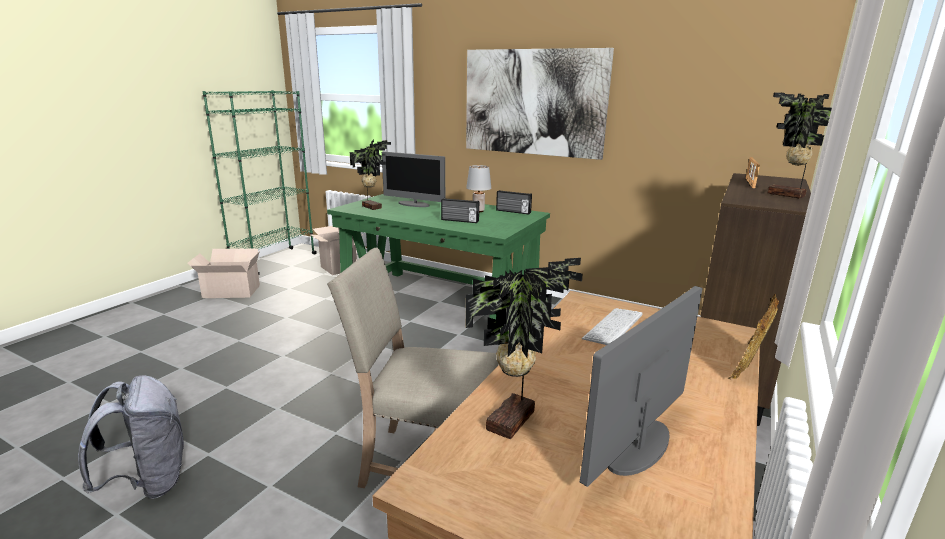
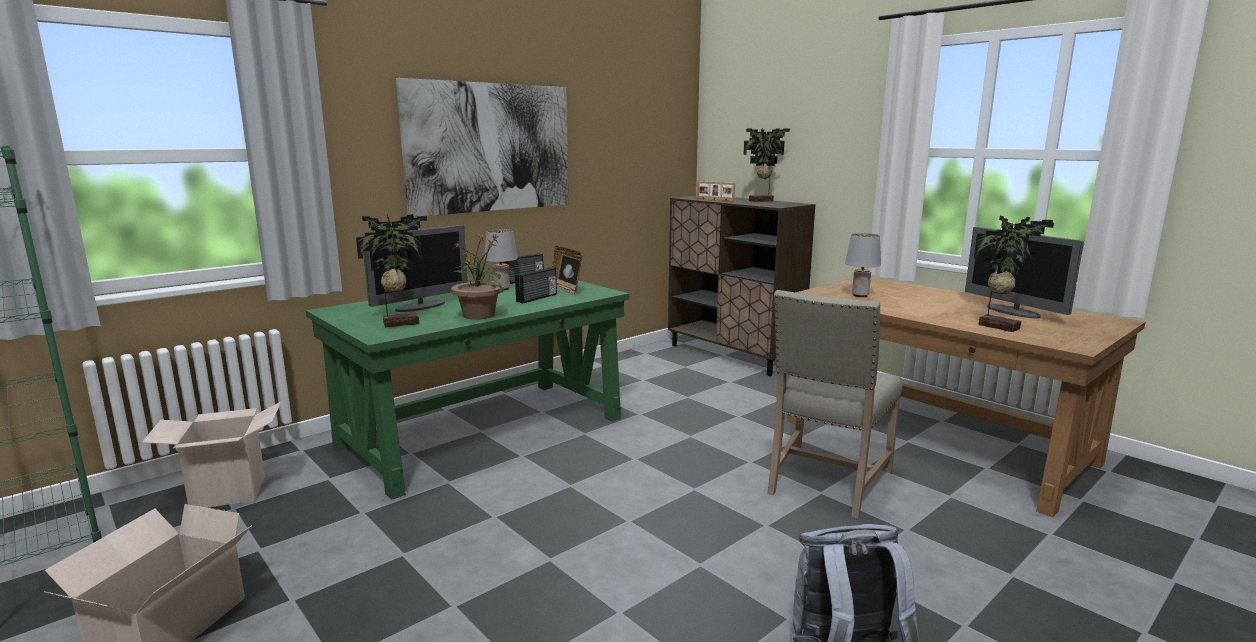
camera: 70 degrees left, 5 degrees down
keyboard [582,308,642,345] -> grey table lamp [845,233,881,297]
picture frame [728,294,779,379] -> picture frame moved to [552,246,583,294]
none -> potted plant [450,233,509,320]

